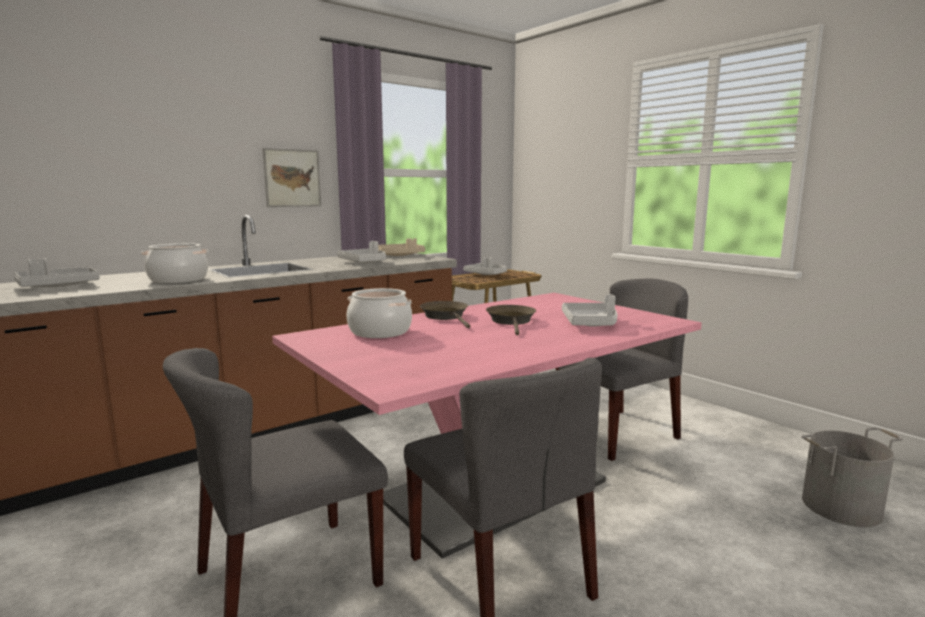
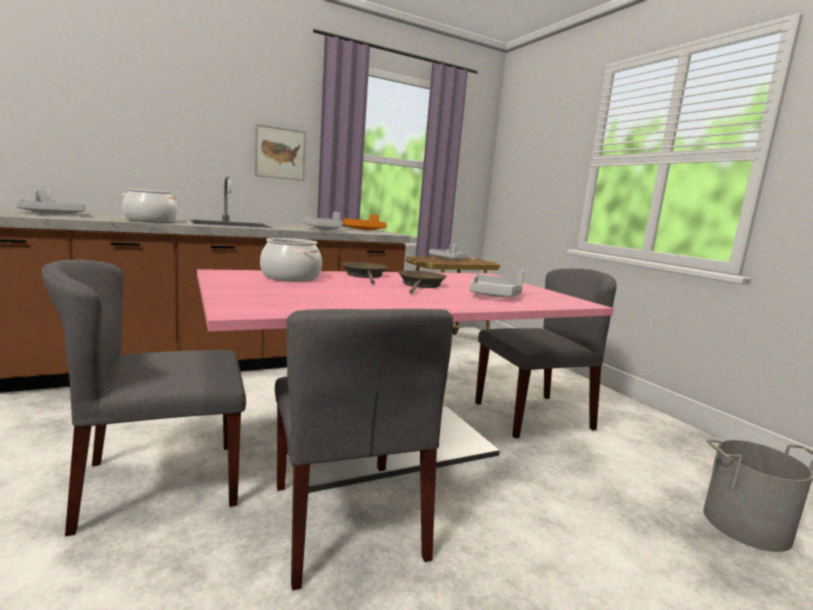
camera: 10 degrees right, 0 degrees up
beige tray [378,238,425,256] -> orange tray [343,214,387,230]

